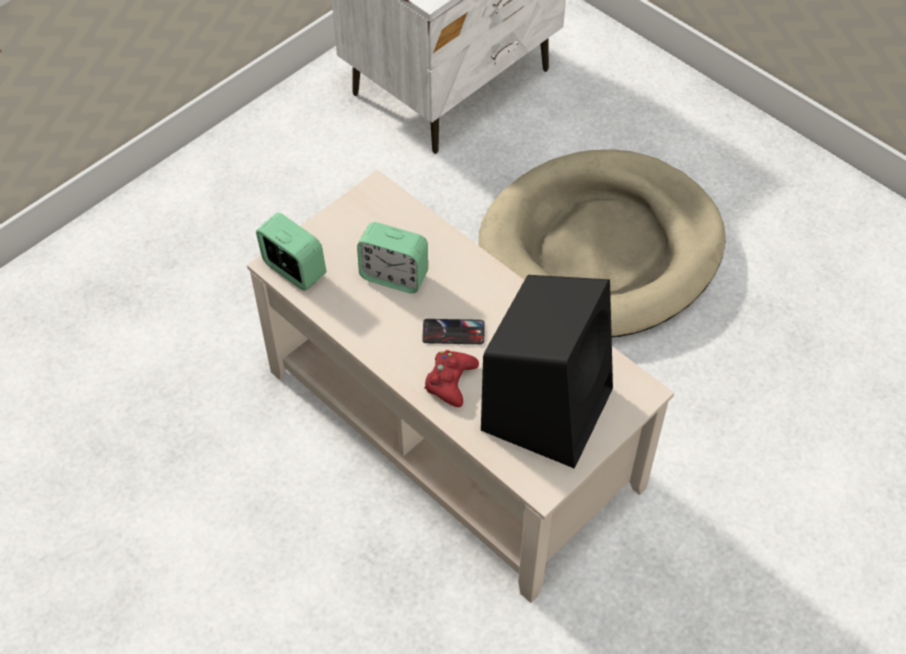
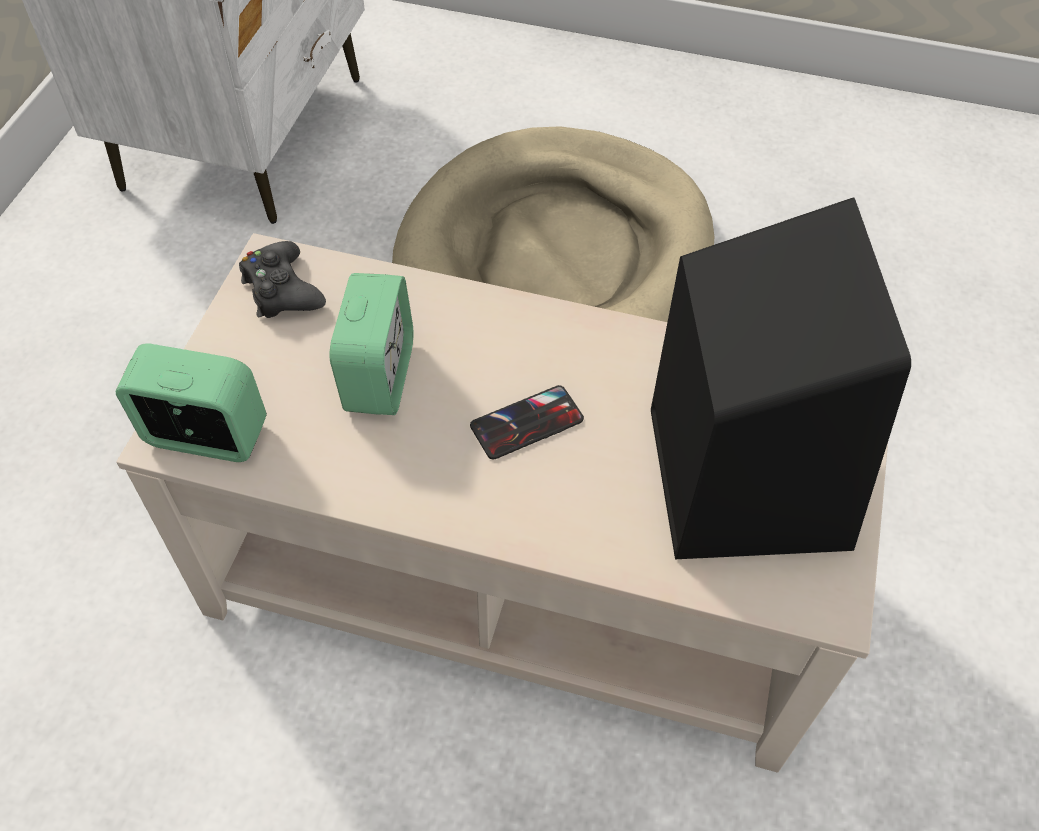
camera: 30 degrees left, 0 degrees up
alarm clock [357,222,428,293] -> alarm clock turned 75 degrees counterclockwise [330,273,413,415]
red game controller [424,350,479,407] -> none
none -> black game controller [239,241,326,318]

